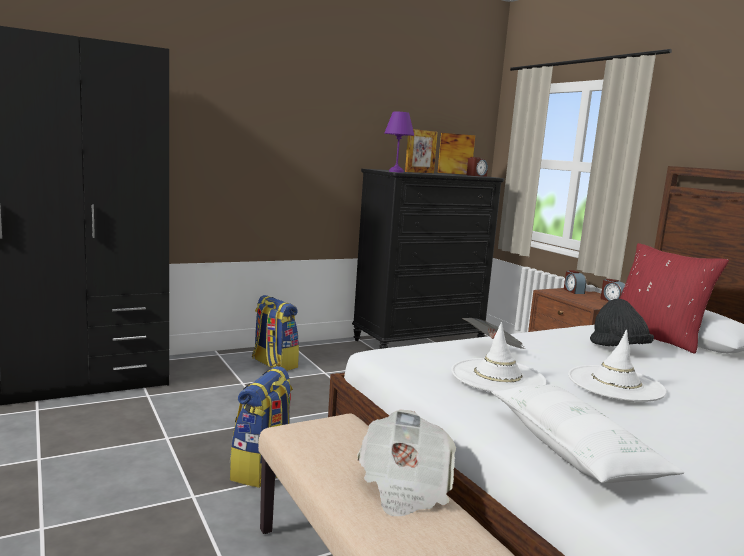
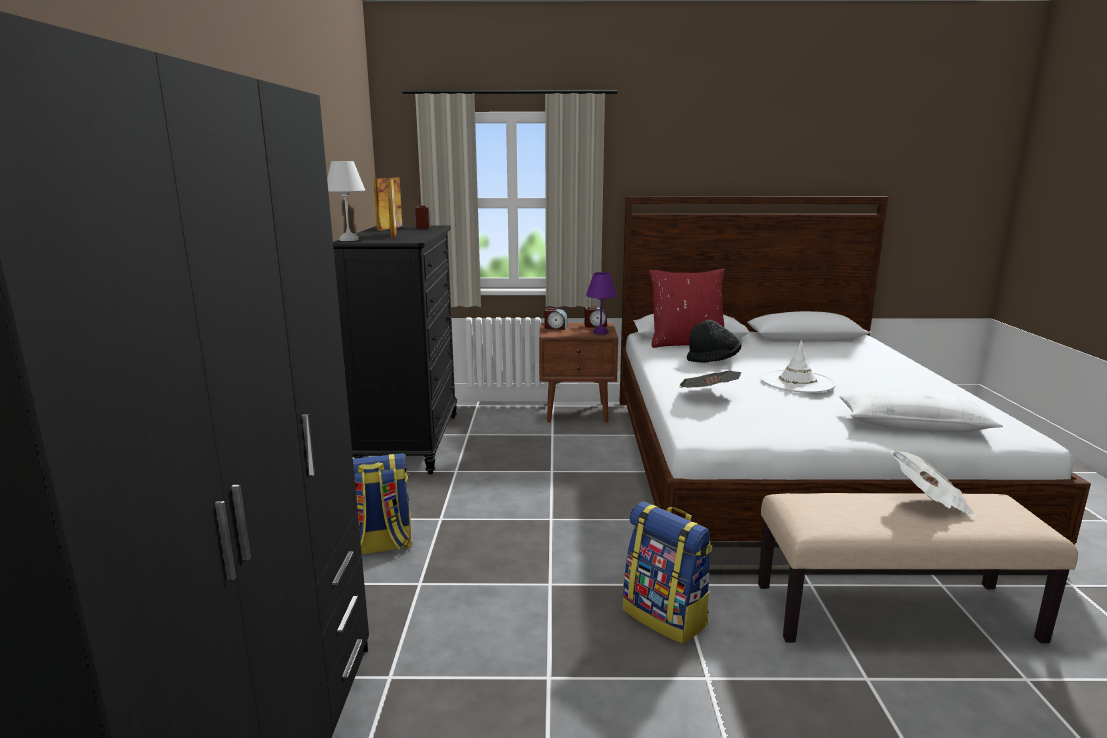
camera: 60 degrees left, 5 degrees up
purple table lamp [384,111,414,173] -> purple table lamp moved to [586,272,617,334]
white hat [451,322,546,392] -> none
none -> white table lamp [327,161,365,241]

